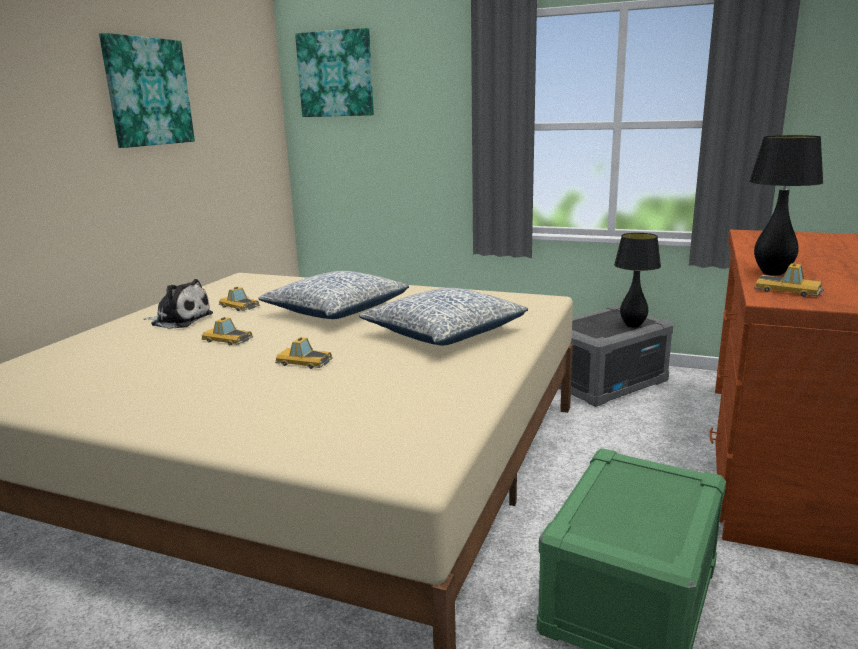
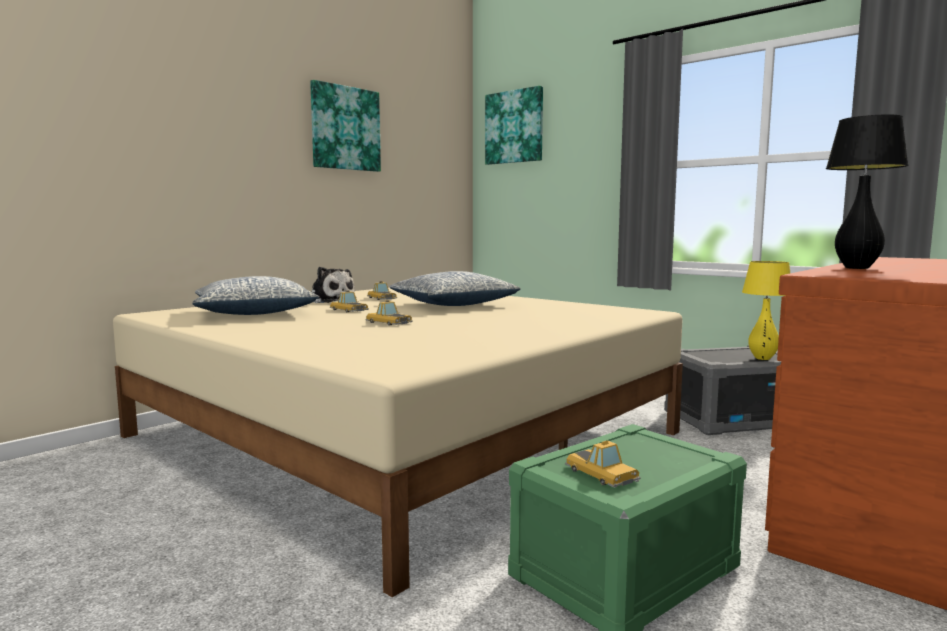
camera: 20 degrees right, 10 degrees down
pillow [359,288,528,346] -> pillow moved to [192,276,319,315]
black table lamp [614,233,661,328] -> yellow table lamp [742,261,790,360]
toy car [754,262,825,297] -> toy car moved to [565,440,641,487]

